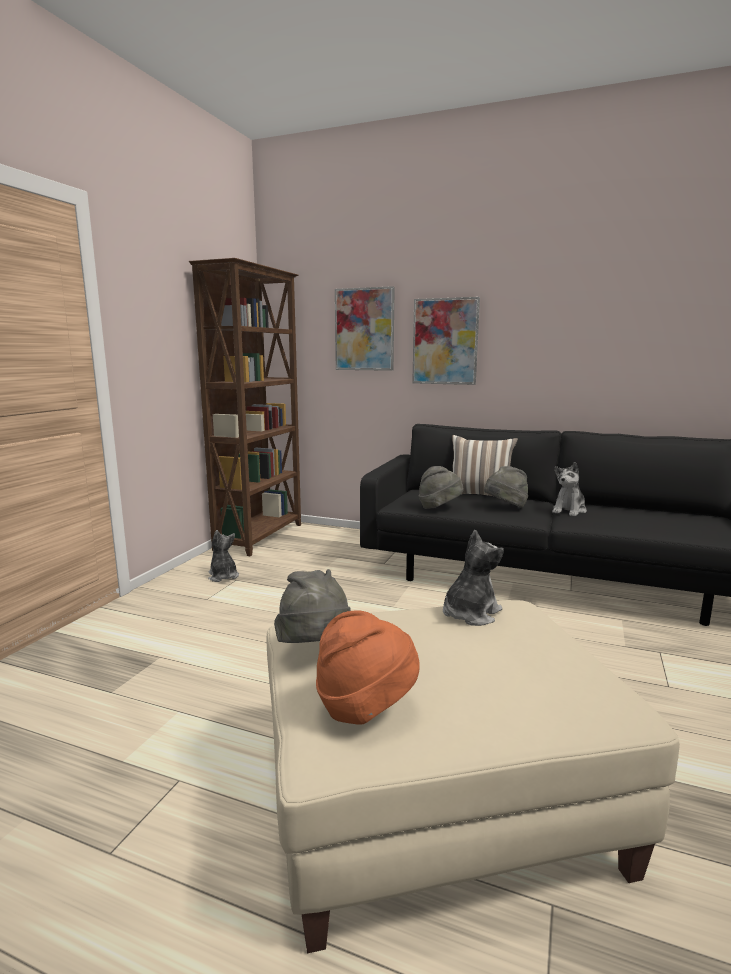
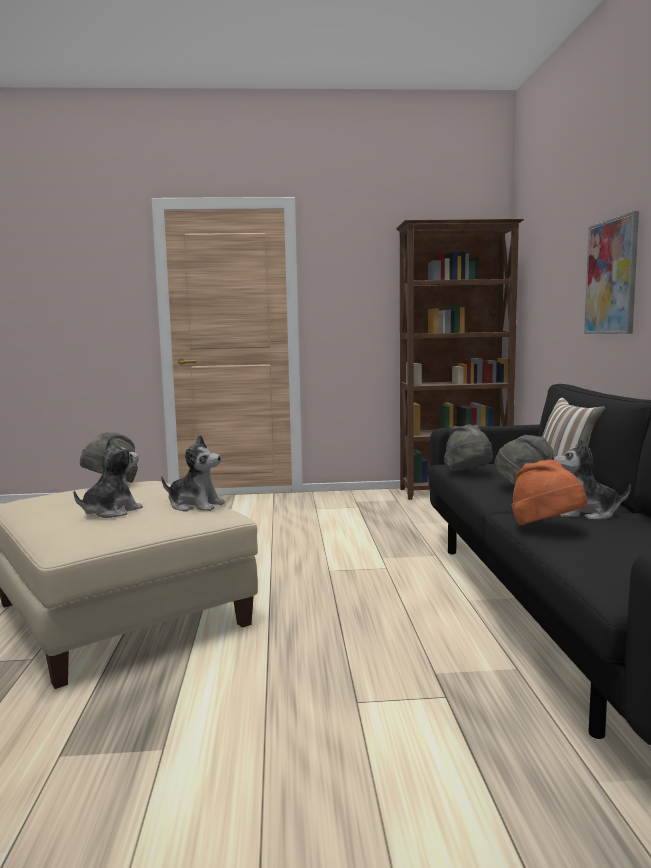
camera: 65 degrees right, 5 degrees down
plush toy [208,530,239,582] -> plush toy moved to [73,436,143,518]
orange hat [316,610,420,725] -> orange hat moved to [512,460,588,525]
picture [335,286,395,371] -> none

